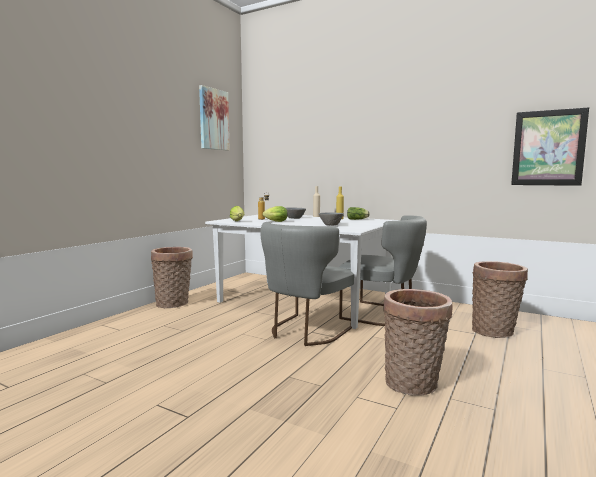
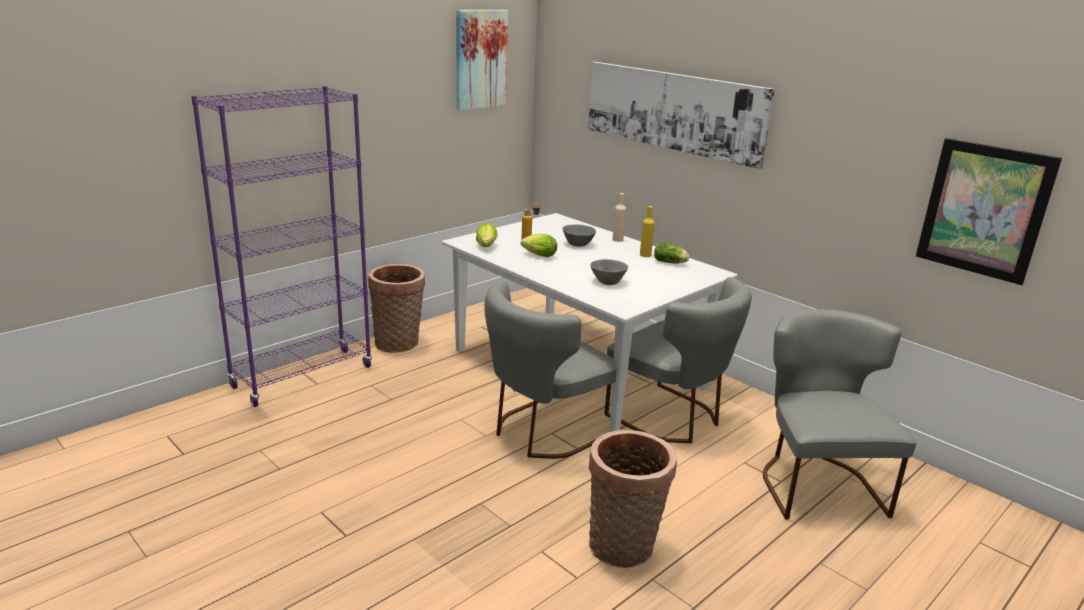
camera: 15 degrees right, 15 degrees up
basket [472,261,528,338] -> grey chair [763,309,917,519]
none -> purple bookcase [191,86,372,407]
none -> picture [588,62,775,169]

